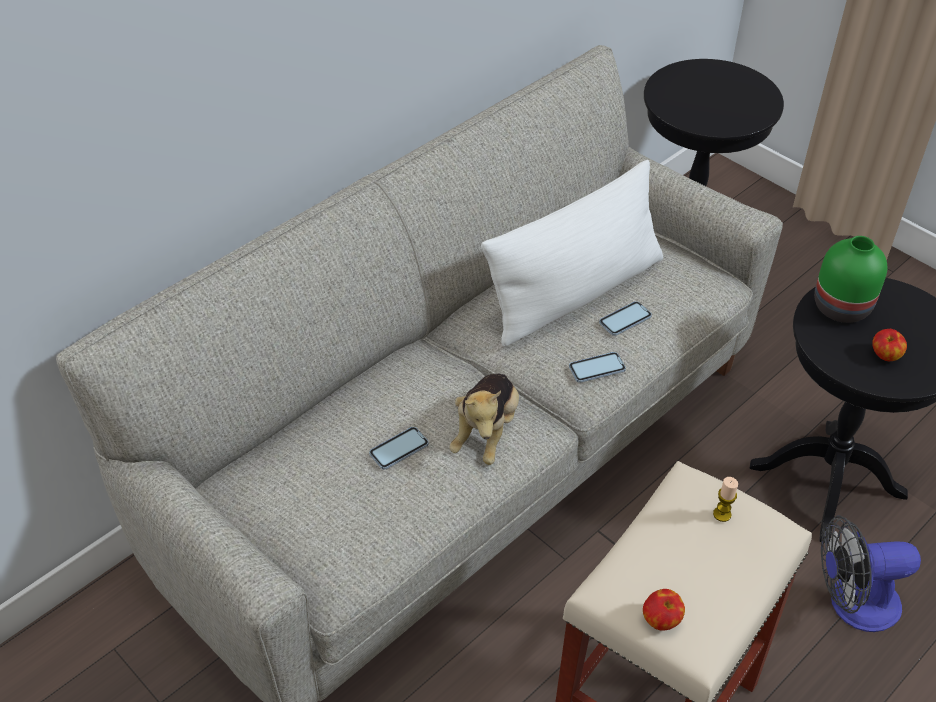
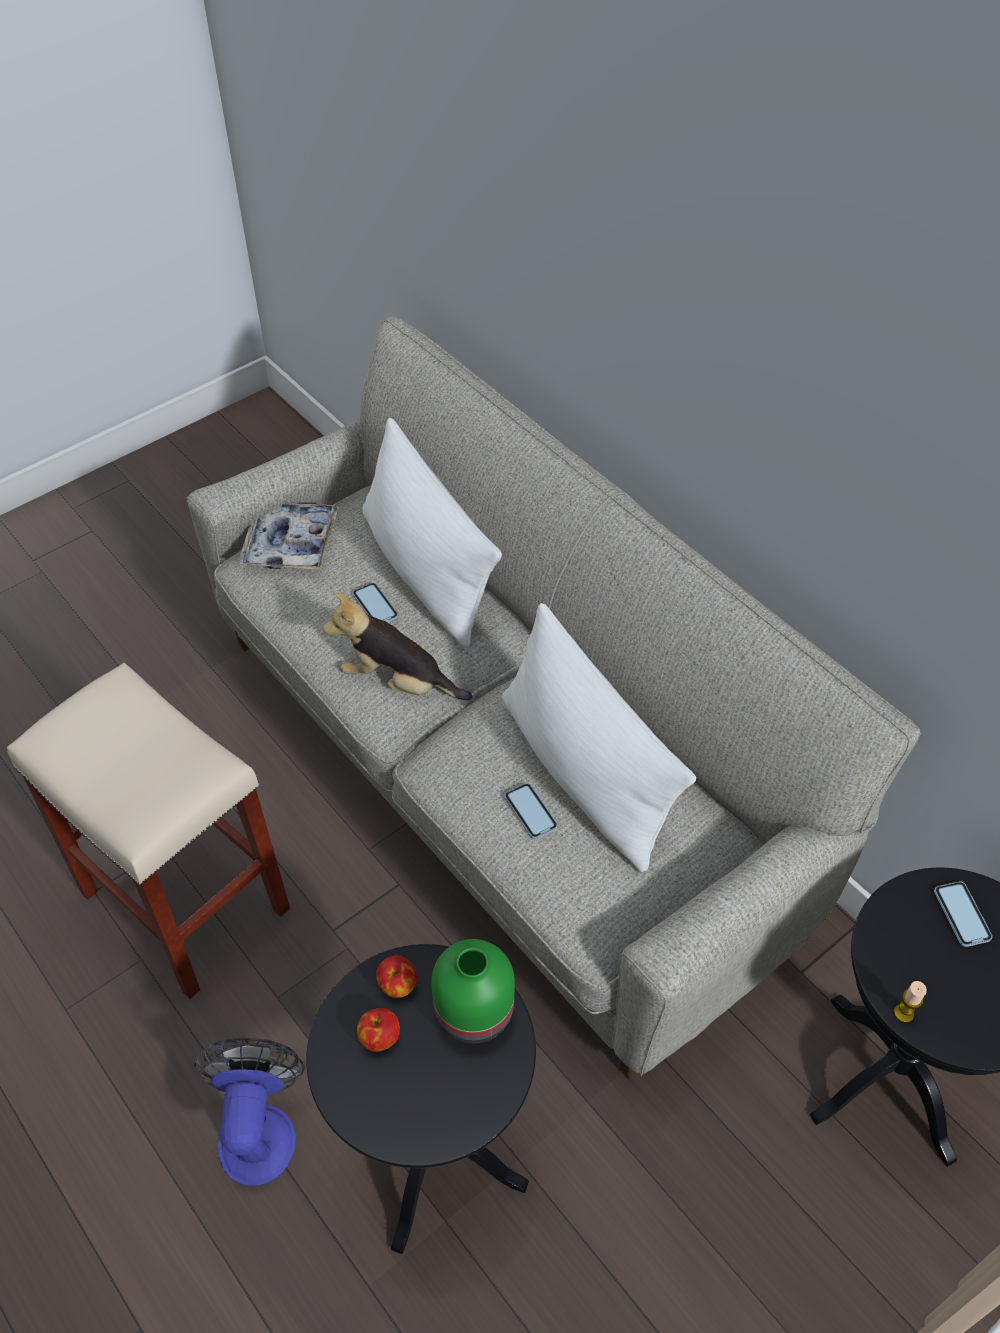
camera: 95 degrees right, 5 degrees up
phone [569,352,626,383] -> phone moved to [934,881,992,947]
apple [643,589,685,631] -> apple moved to [376,955,417,998]
candle [713,477,738,522] -> candle moved to [894,981,927,1023]
none -> tray [238,502,339,570]
none -> white pillow [362,418,502,648]

